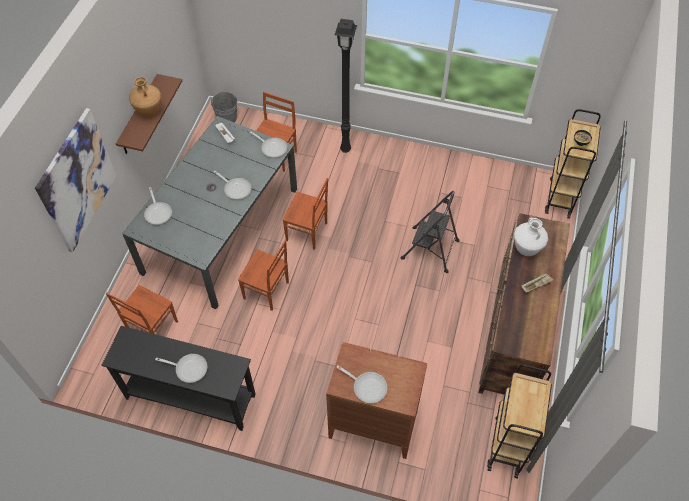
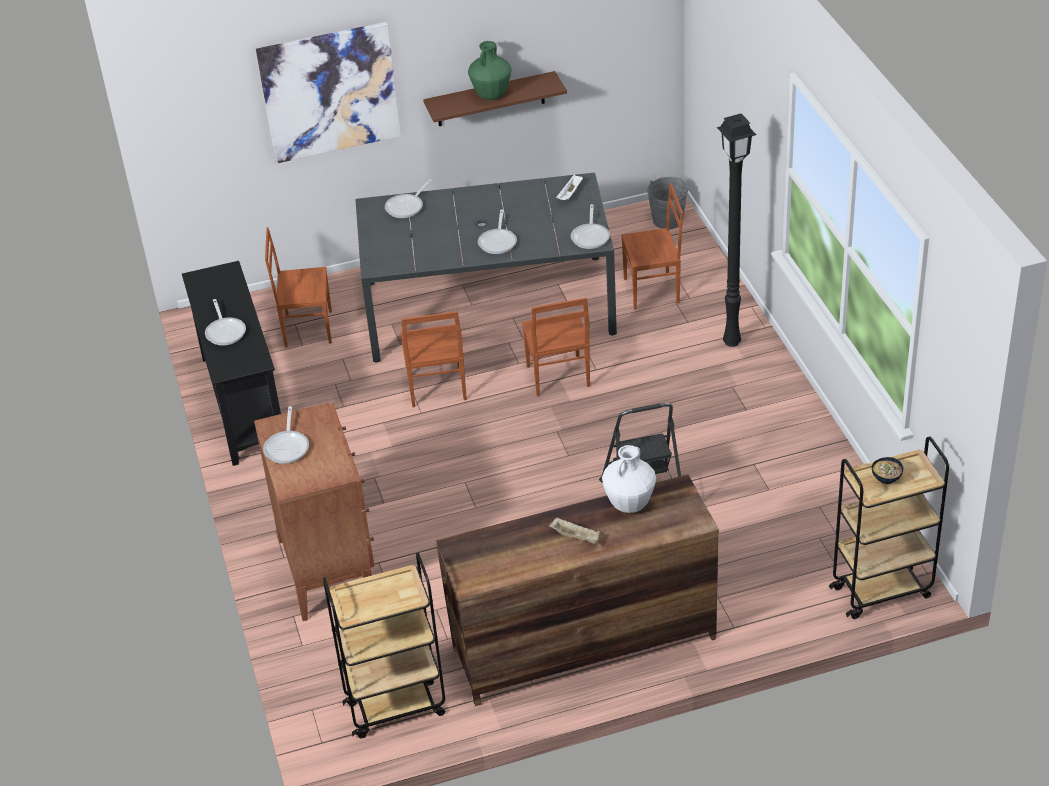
camera: 60 degrees right, 15 degrees down
brown vase [129,77,161,117] -> green vase [468,41,511,100]

